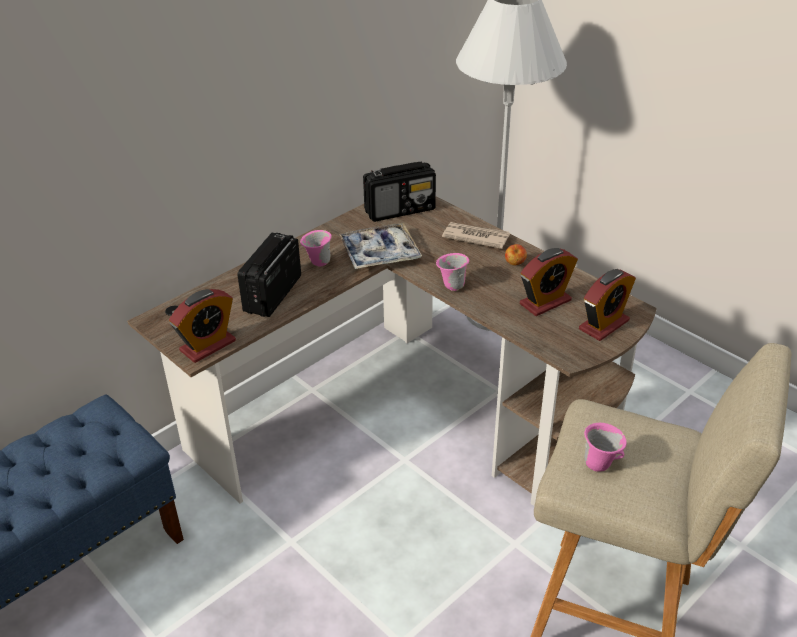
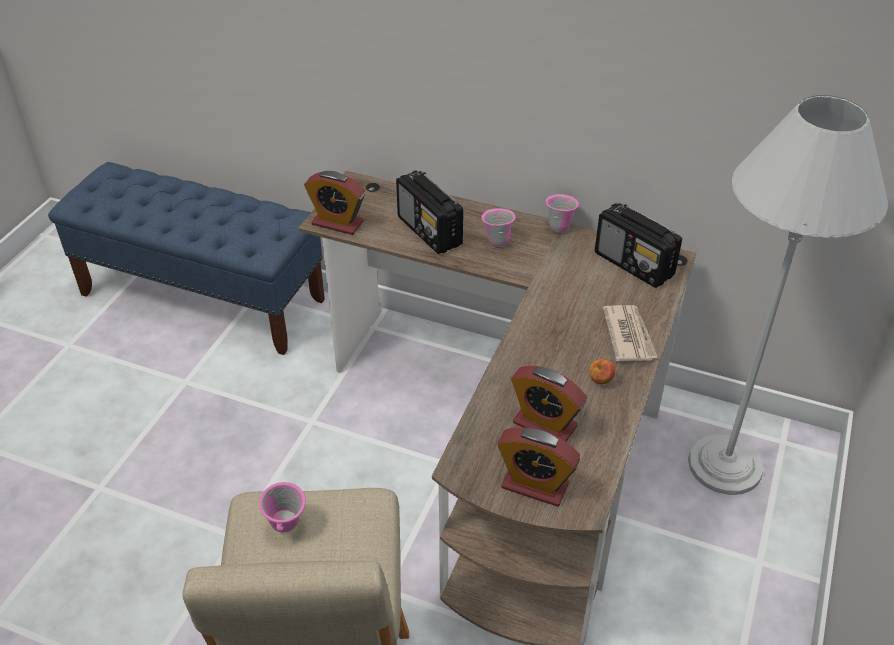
camera: 65 degrees right, 5 degrees up
radio [237,233,301,317] -> radio turned 120 degrees counterclockwise [396,170,463,254]
tray [339,223,422,269] -> none
pink mug [436,253,469,291] -> pink mug moved to [545,194,579,232]

